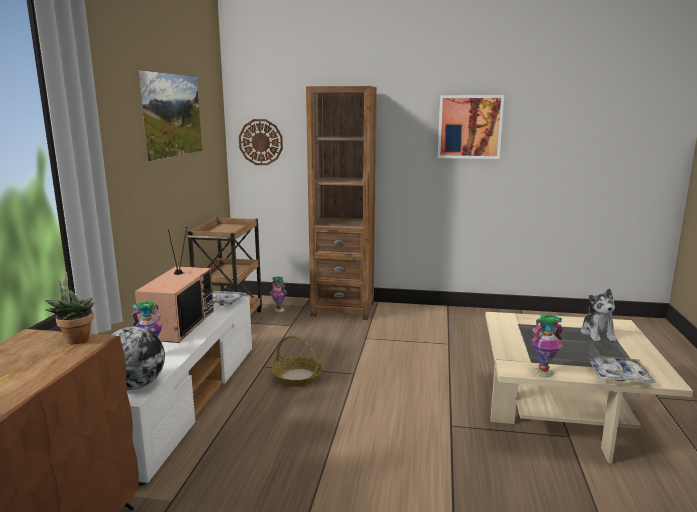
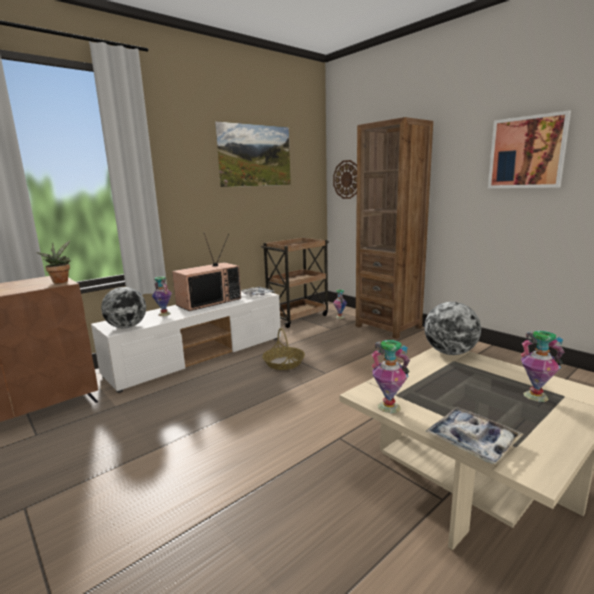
camera: 40 degrees right, 0 degrees up
plush toy [581,288,617,341] -> vase [521,331,565,402]
none -> globe [424,302,481,355]

